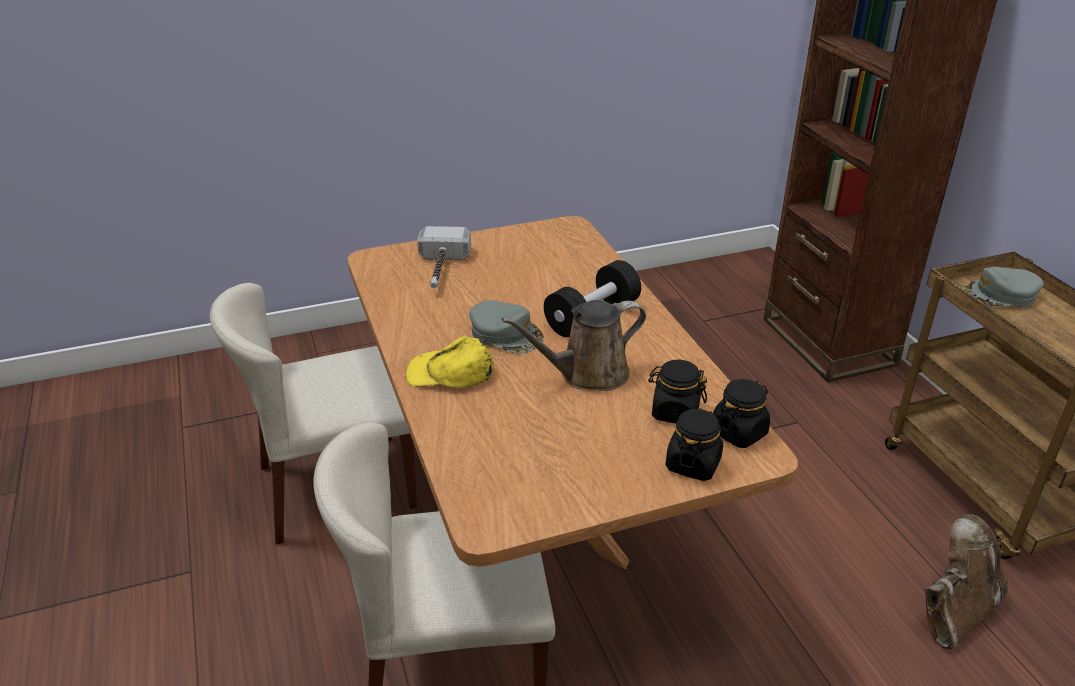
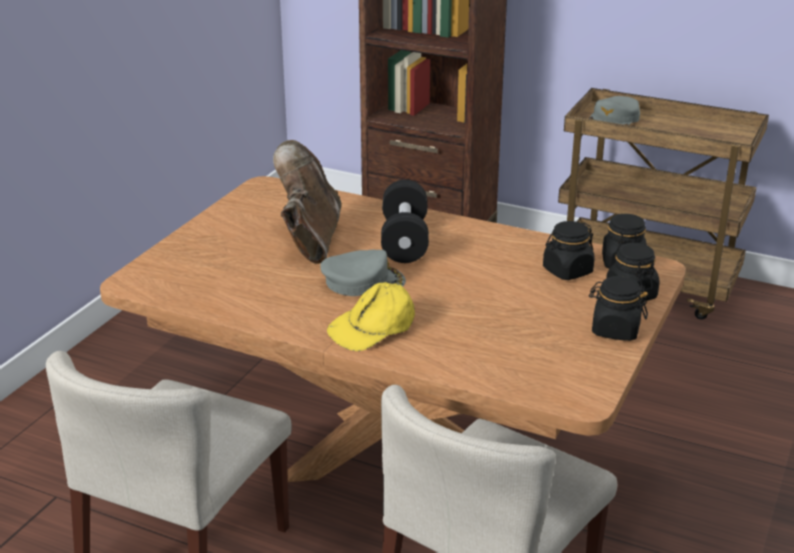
camera: 45 degrees left, 5 degrees down
hammer [418,226,471,288] -> none
brown watering can [502,300,646,391] -> none
brown boot [924,514,1008,650] -> brown boot moved to [273,140,341,264]
none -> black jar [589,276,648,341]

